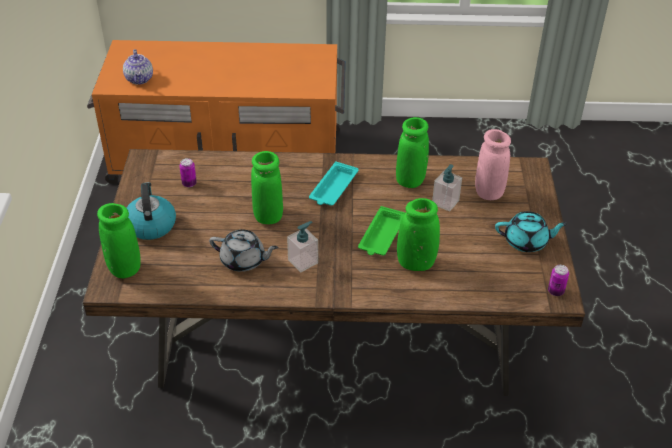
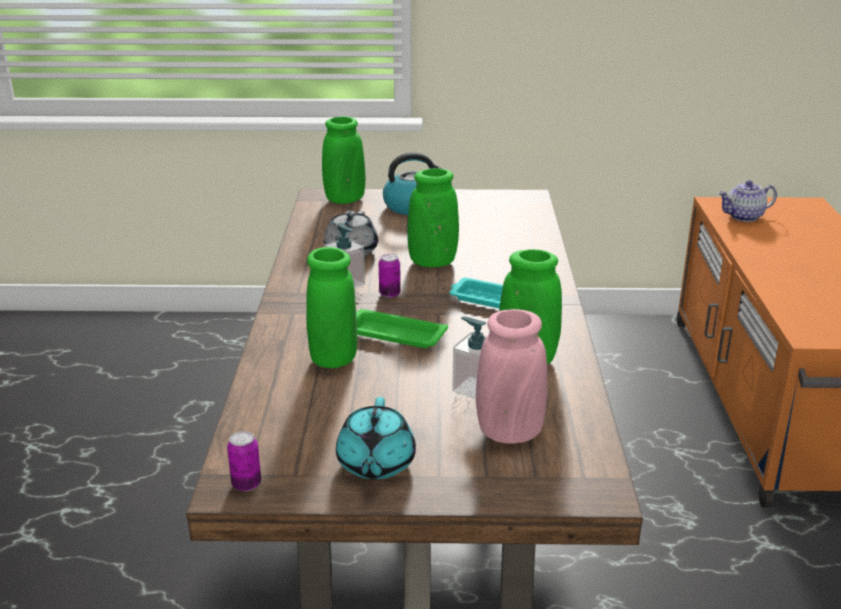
camera: 90 degrees right, 15 degrees down
can [180,158,197,187] -> can moved to [379,254,401,298]

